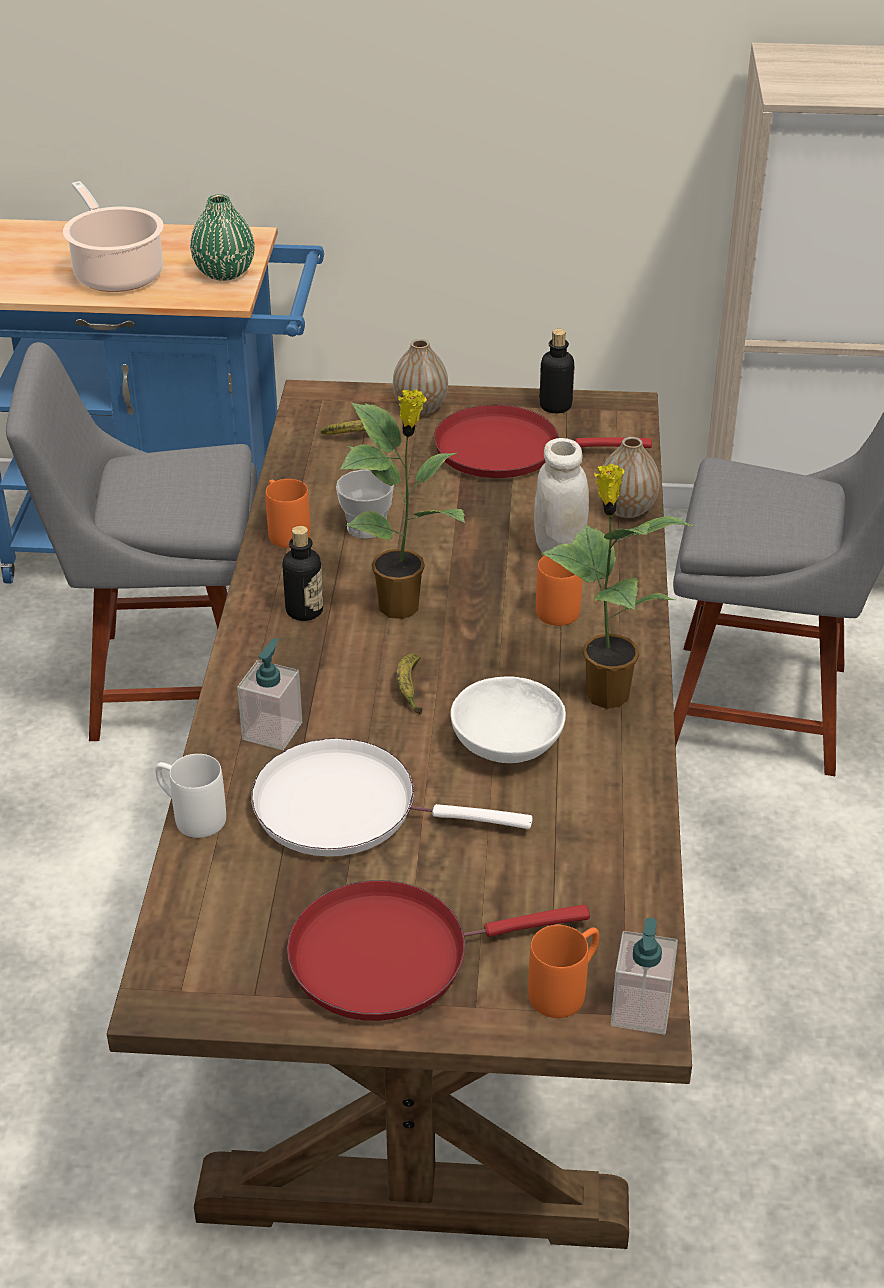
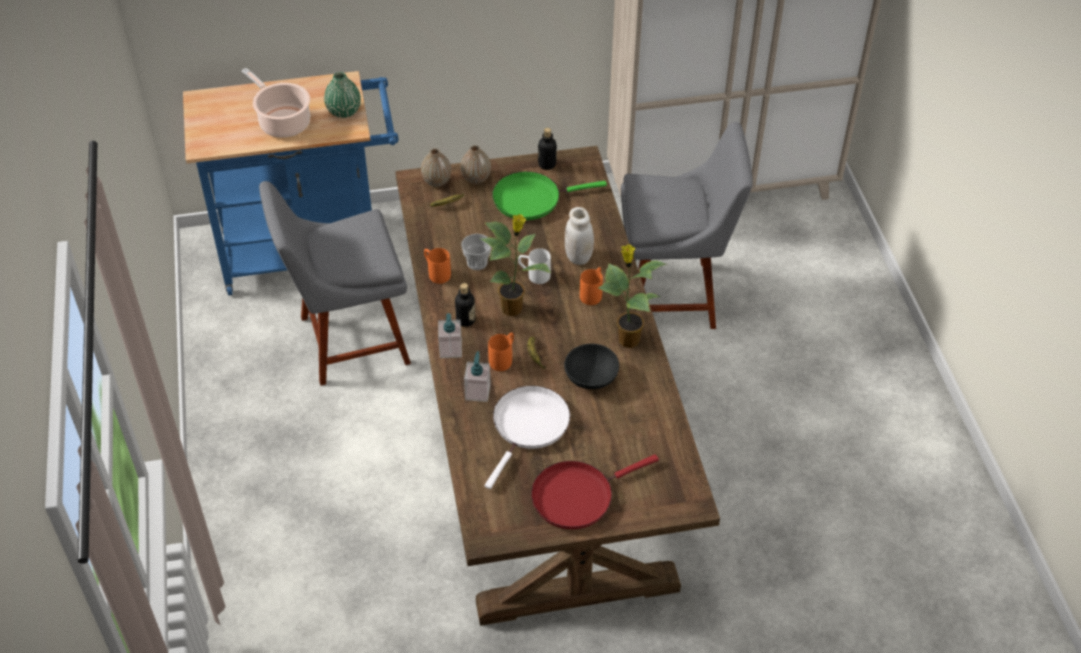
camera: 15 degrees left, 10 degrees up
white mug [155,754,226,838] -> white mug moved to [518,248,551,284]
white frying pan [251,738,532,856] -> white frying pan turned 120 degrees clockwise [485,386,570,489]
red frying pan [434,405,652,478] -> green frying pan [492,172,607,220]
white bowl [450,676,566,763] -> black bowl [564,344,619,389]
orange mug [528,925,599,1018] -> orange mug moved to [488,332,514,371]
vase [601,437,660,518] -> vase moved to [421,148,451,187]
soap dispenser [611,917,678,1035] -> soap dispenser moved to [438,313,462,358]

